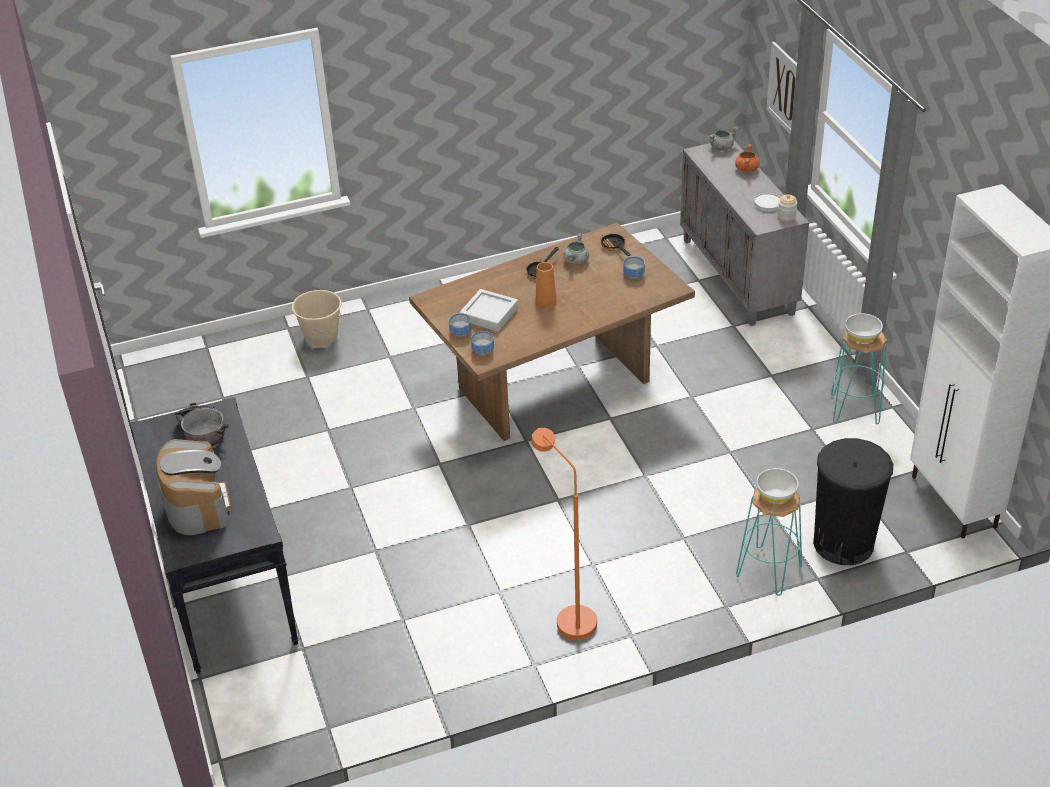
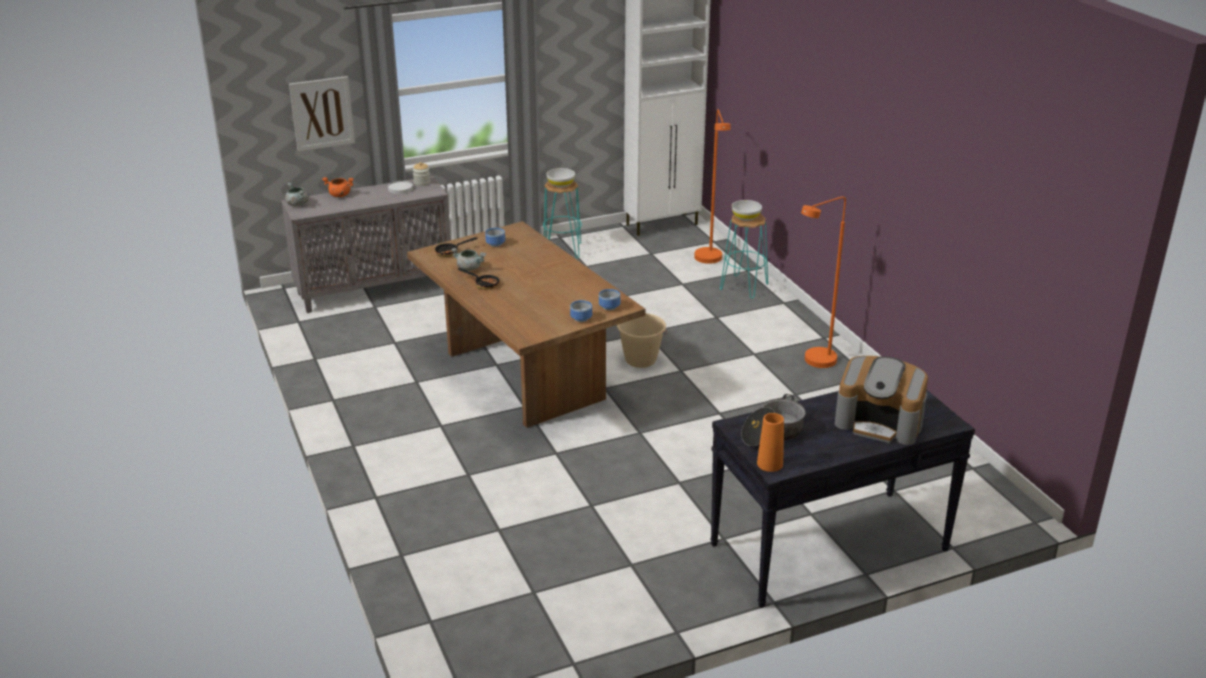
camera: 95 degrees left, 10 degrees down
coffee machine [156,439,231,535] -> coffee machine turned 135 degrees counterclockwise [835,356,928,445]
beige bucket [292,290,342,347] -> beige bucket moved to [617,313,667,368]
grey tray [460,289,518,332] -> none
orange vase [536,262,557,309] -> orange vase moved to [757,413,784,472]
black trash can [813,438,893,565] -> orange floor lamp [694,109,731,264]

